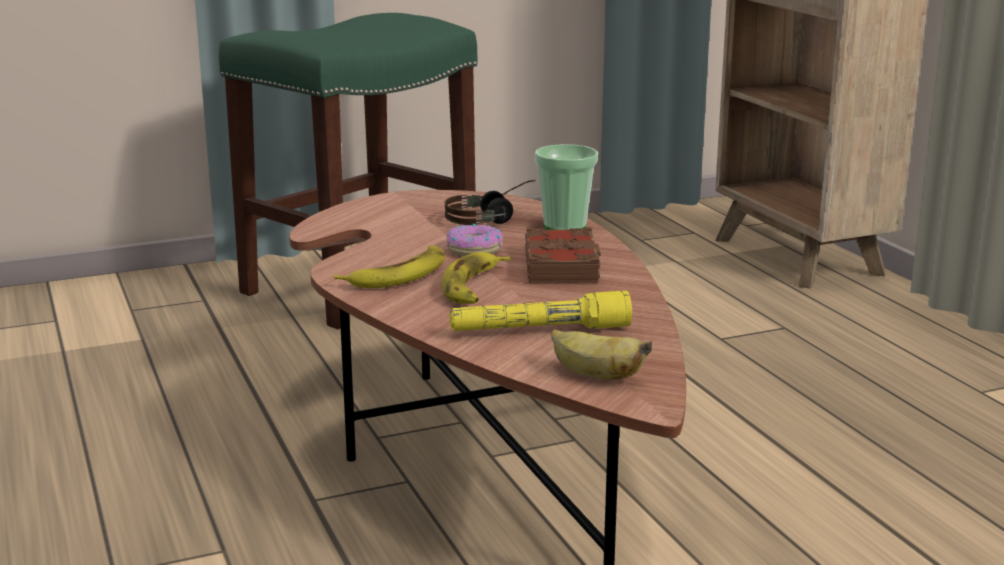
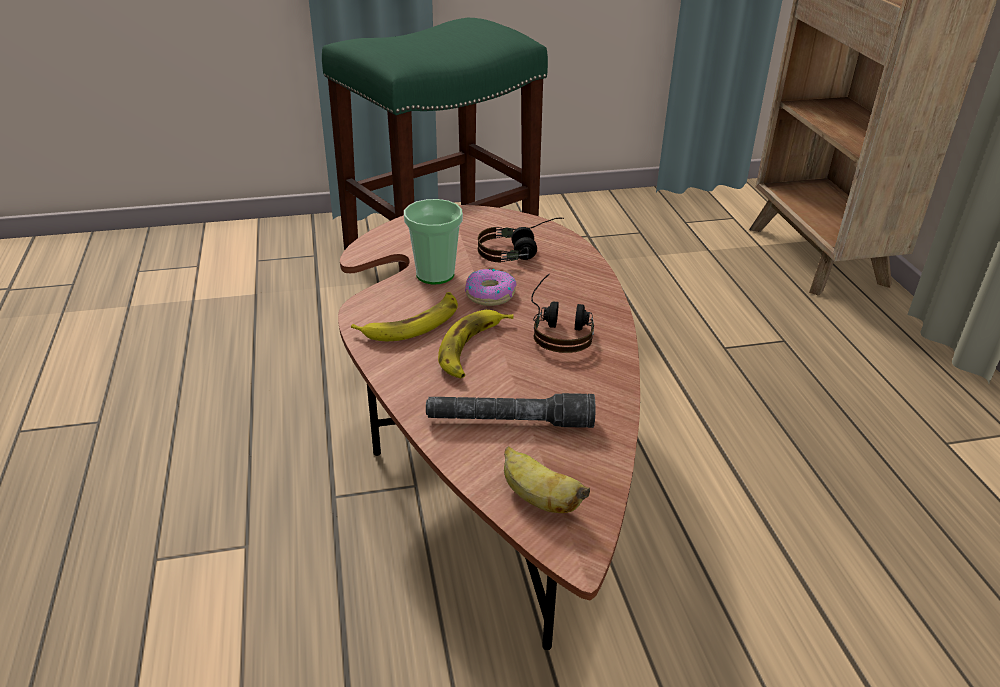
camera: 10 degrees right, 15 degrees up
yellow flashlight [449,291,632,331] -> grey flashlight [426,393,595,428]
brown book [525,227,601,283] -> headphones [531,273,594,353]
cup [535,144,598,230] -> cup moved to [404,199,463,284]

